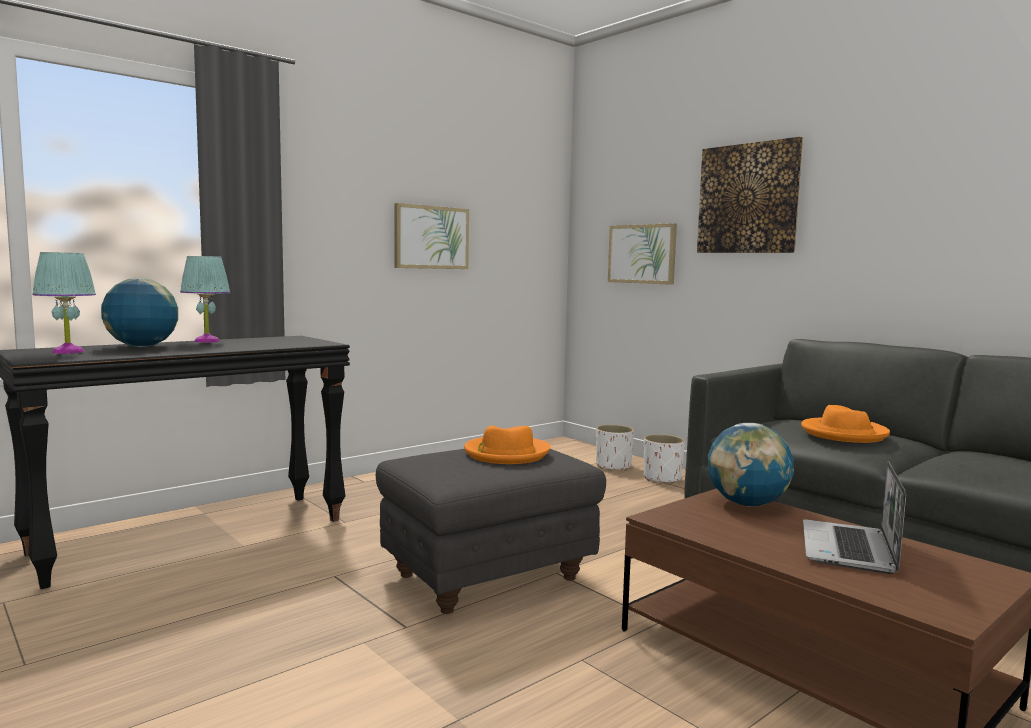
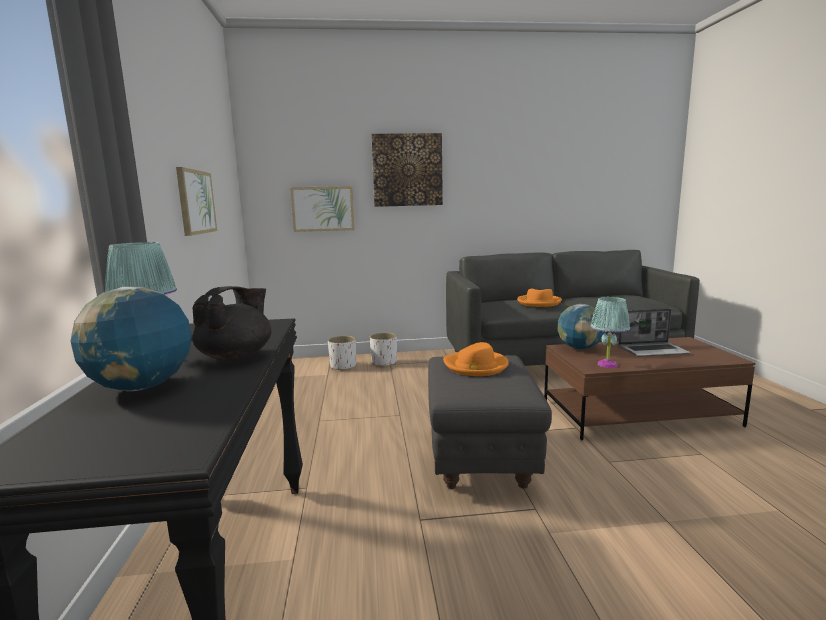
camera: 55 degrees left, 5 degrees up
turquoise table lamp [32,252,96,354] -> turquoise table lamp moved to [590,297,630,368]
laptop [803,461,906,574] -> laptop turned 60 degrees counterclockwise [618,309,691,357]
none -> black teapot [192,286,272,361]

